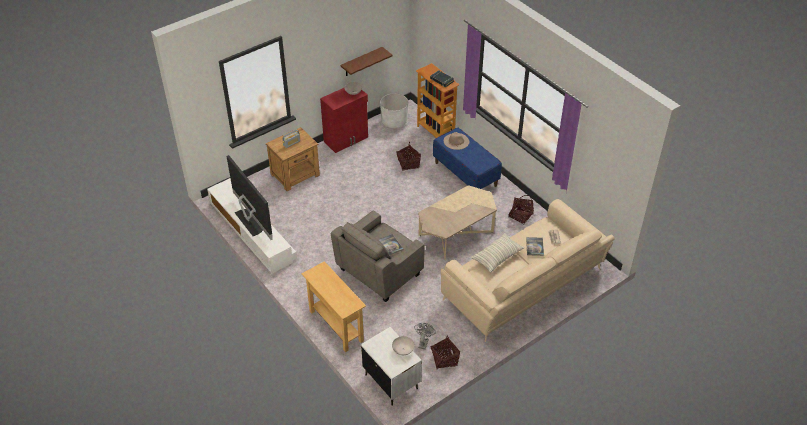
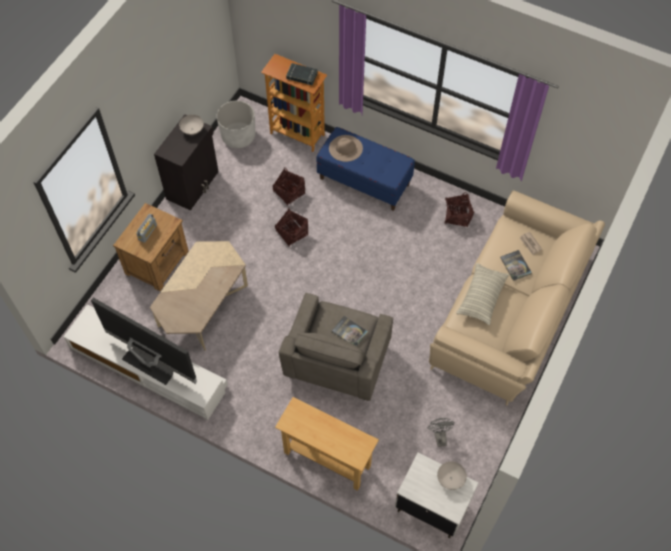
camera: 25 degrees left, 15 degrees up
red cabinet [320,88,368,153] -> black cabinet [154,115,219,211]
brown shelf [340,47,393,76] -> none
beige coffee table [418,185,497,260] -> beige coffee table moved to [150,241,248,351]
basket [431,336,460,369] -> basket moved to [275,208,308,247]

